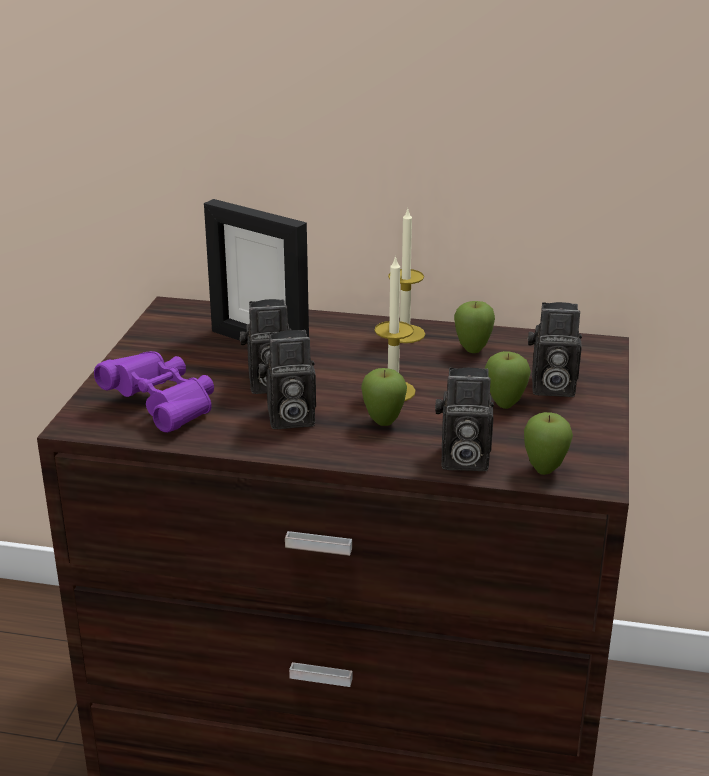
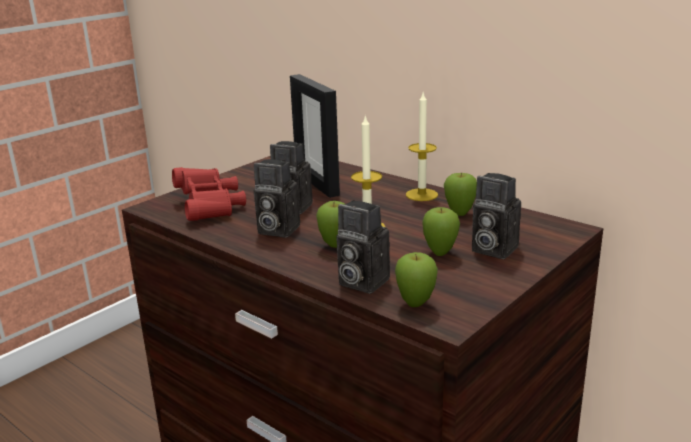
camera: 30 degrees right, 5 degrees down
purple binoculars [94,351,214,433] -> red binoculars [172,167,246,221]

